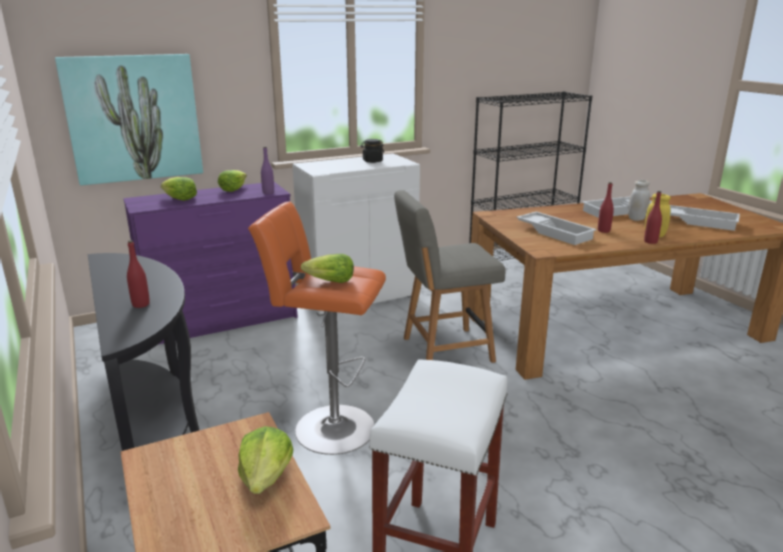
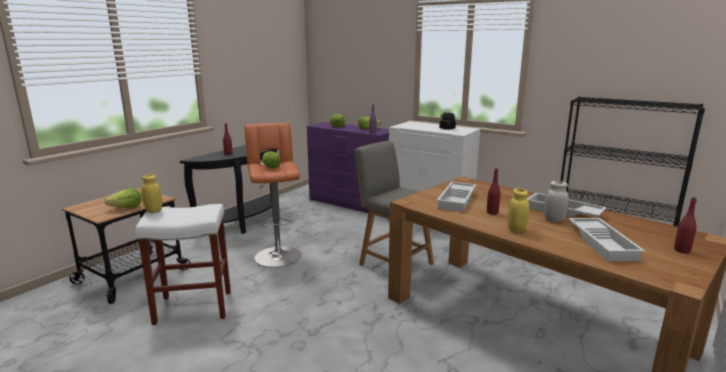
camera: 60 degrees right, 5 degrees down
picture [55,54,203,186] -> none
red bottle [644,191,662,244] -> red bottle moved to [674,197,697,253]
none -> yellow jar [141,174,162,213]

